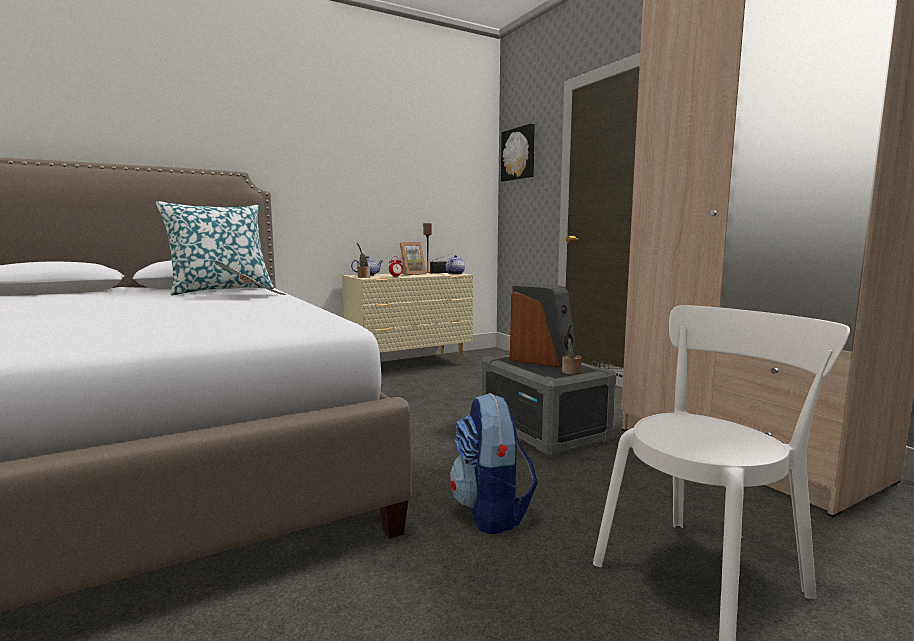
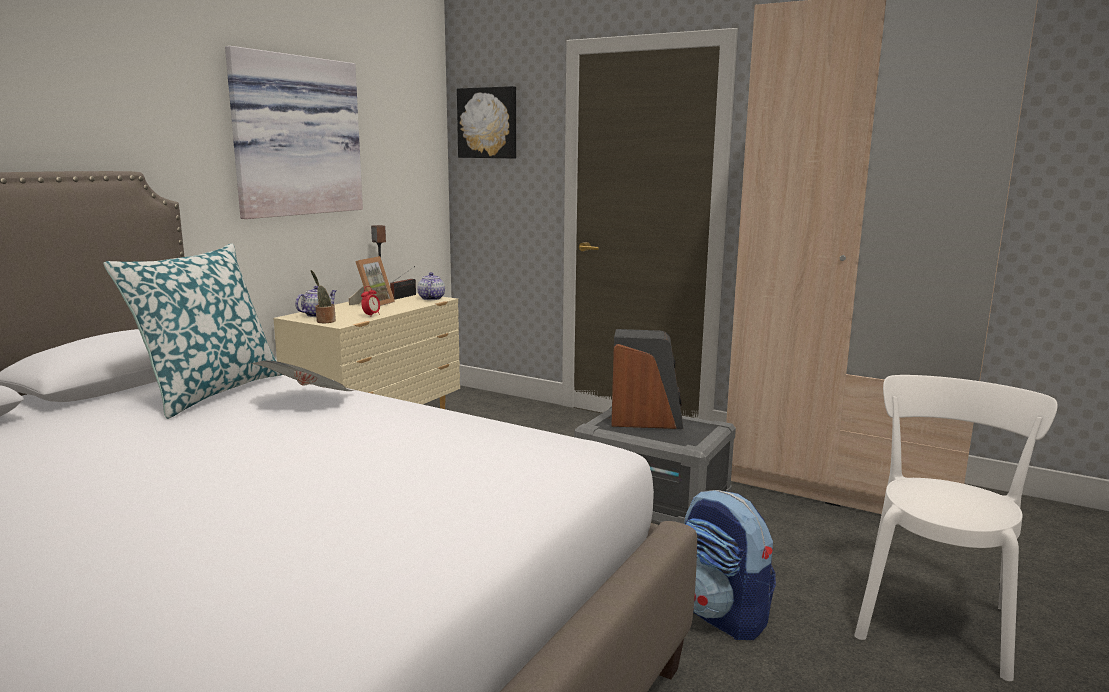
camera: 30 degrees left, 5 degrees up
potted plant [562,324,581,375] -> none
none -> picture [225,46,363,219]

